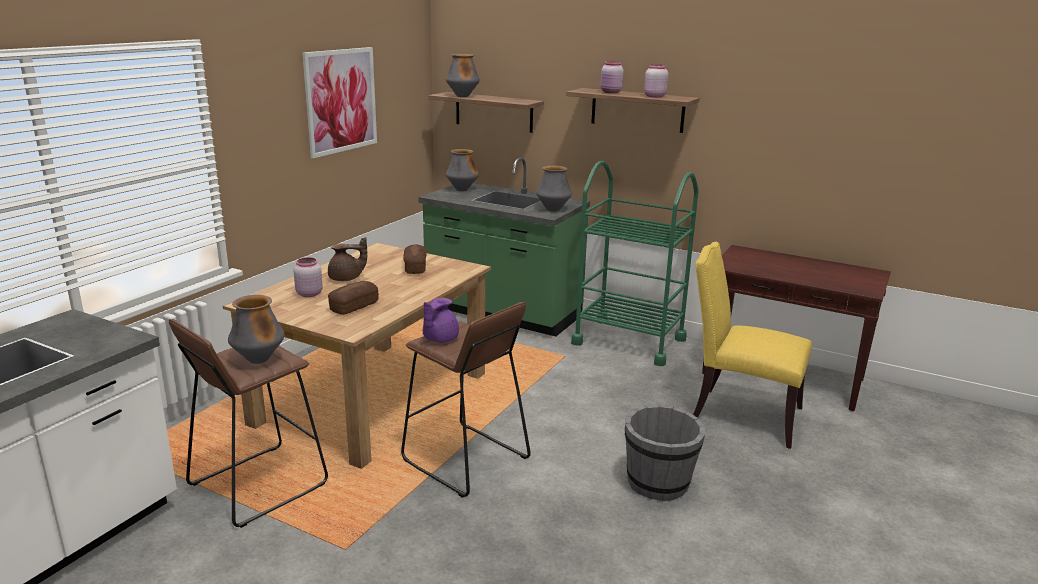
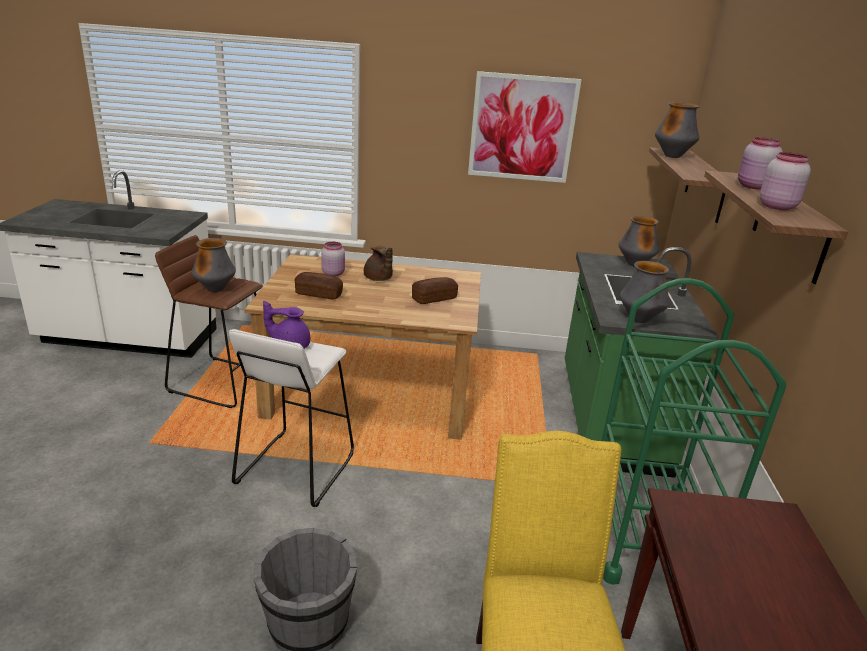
camera: 65 degrees right, 5 degrees up
brown stool [401,302,531,498] -> white stool [229,329,354,507]

